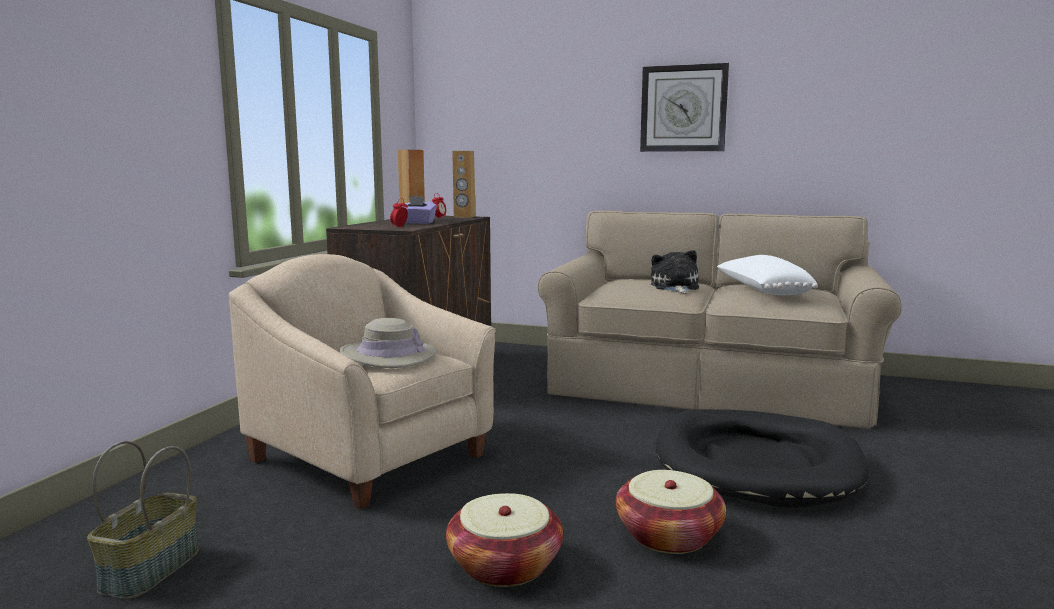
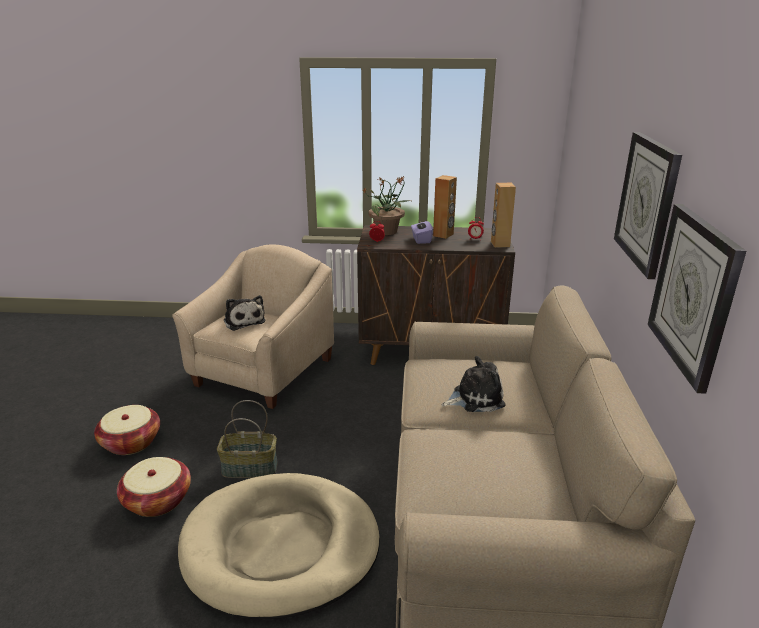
camera: 75 degrees right, 15 degrees up
basket [87,441,199,599] -> basket moved to [217,400,278,478]
beige hat [339,318,436,368] -> plush toy [224,295,265,331]
black dog bed [656,409,868,508] -> beige dog bed [178,473,380,619]
white pillow [717,255,818,295] -> none
none -> potted plant [361,176,413,235]
none -> wall clock [648,204,746,394]

